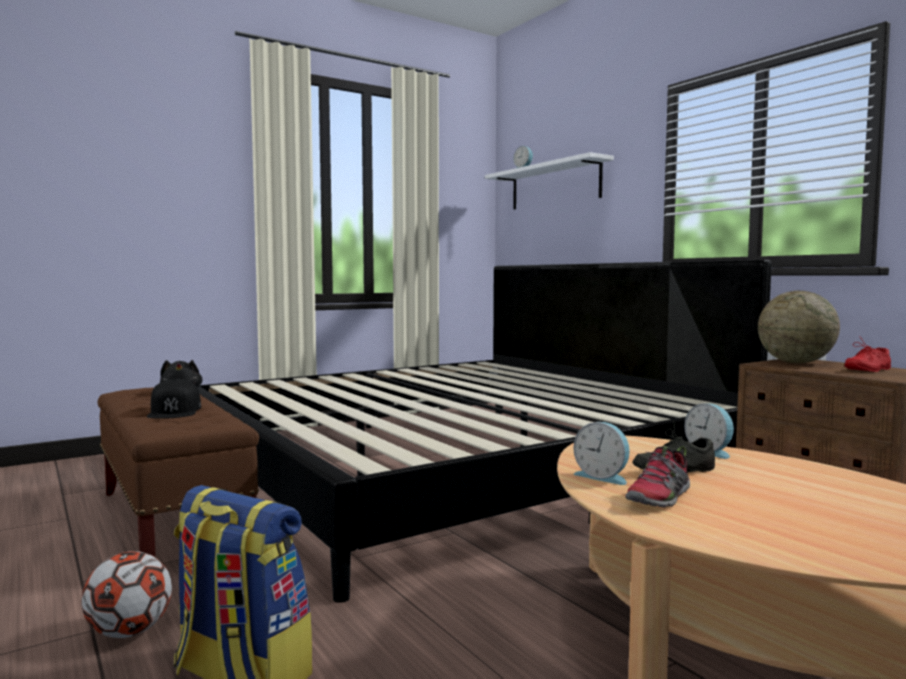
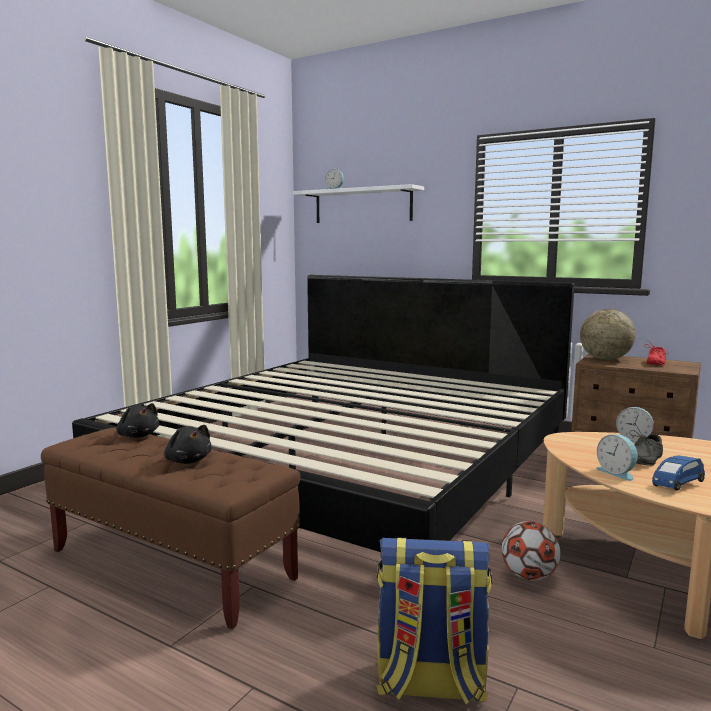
camera: 25 degrees left, 5 degrees up
football [81,551,172,638] -> football moved to [501,521,560,581]
black cap [147,378,201,419] -> black plush toy [164,425,212,464]
alarm clock [573,422,630,485] -> alarm clock turned 45 degrees clockwise [596,434,638,481]
shoe [625,446,690,507] -> blue toy car [652,456,705,491]

